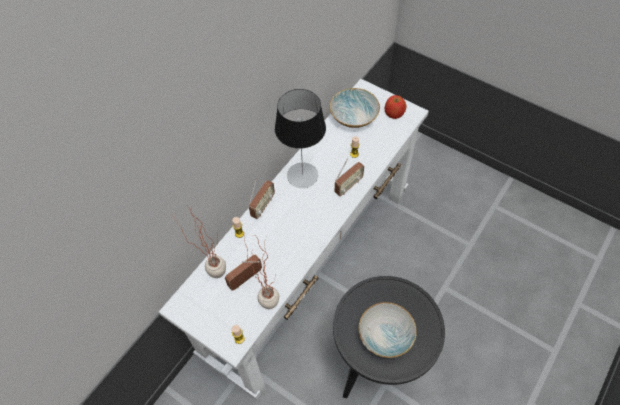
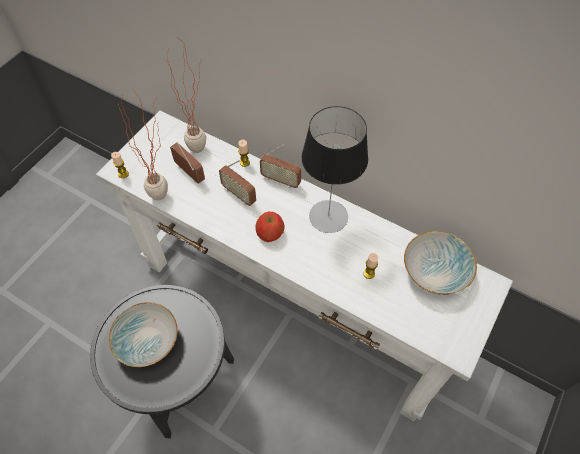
camera: 85 degrees right, 0 degrees up
radio [335,158,364,196] -> radio moved to [219,160,256,206]
apple [385,95,406,119] -> apple moved to [255,212,284,242]

